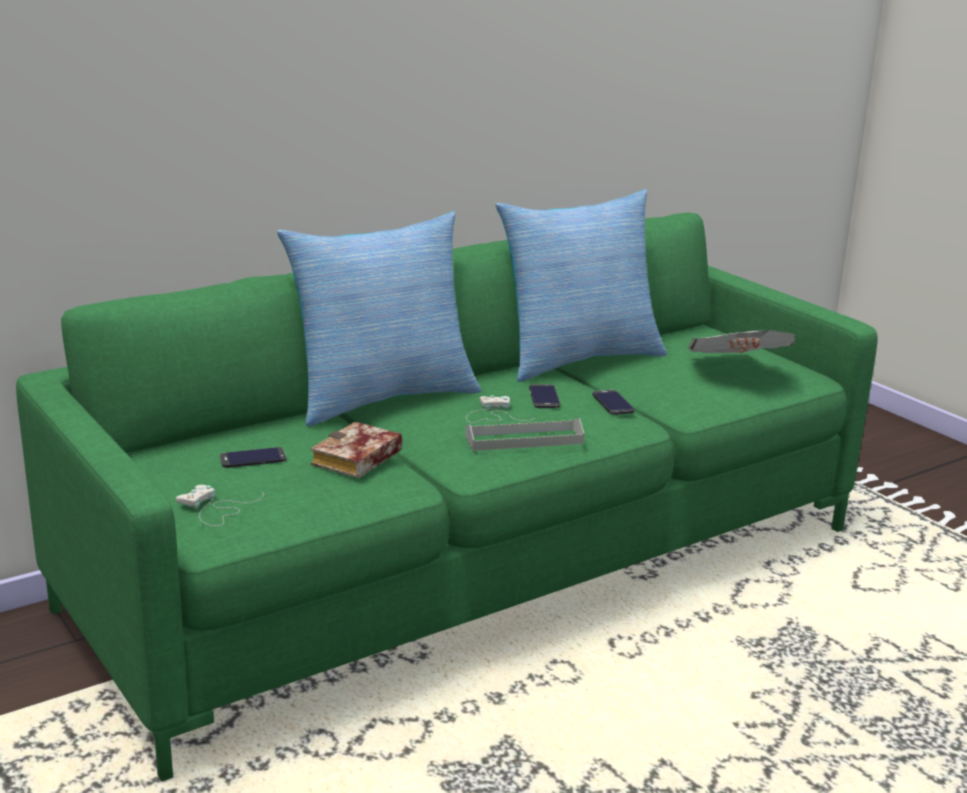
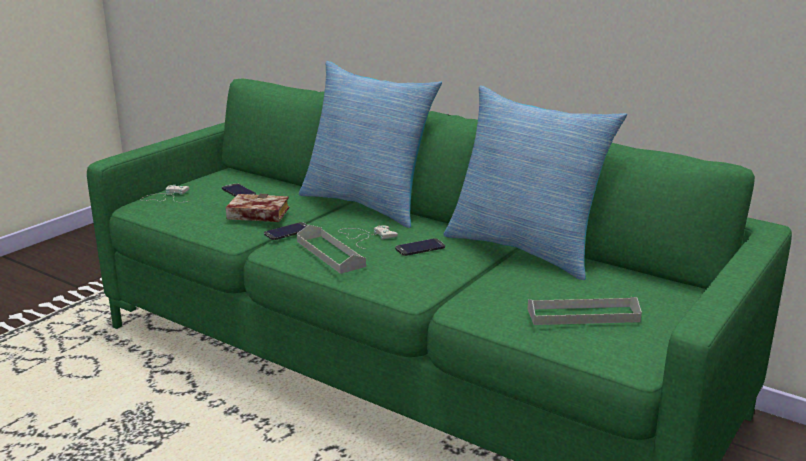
camera: 70 degrees right, 0 degrees up
phone [592,390,635,415] -> phone moved to [264,222,308,240]
newspaper [688,330,795,353] -> grey tray [528,297,642,325]

